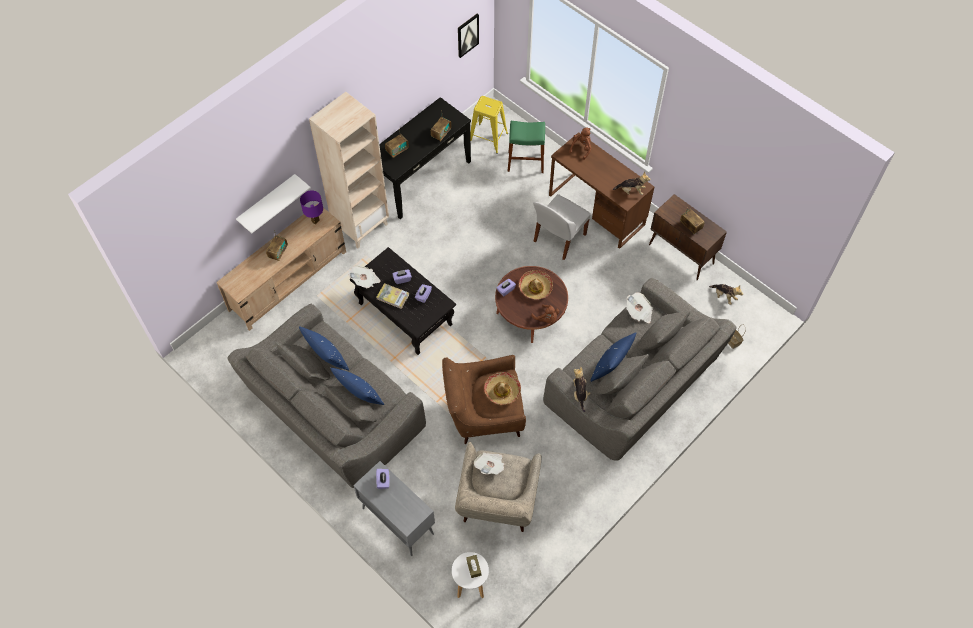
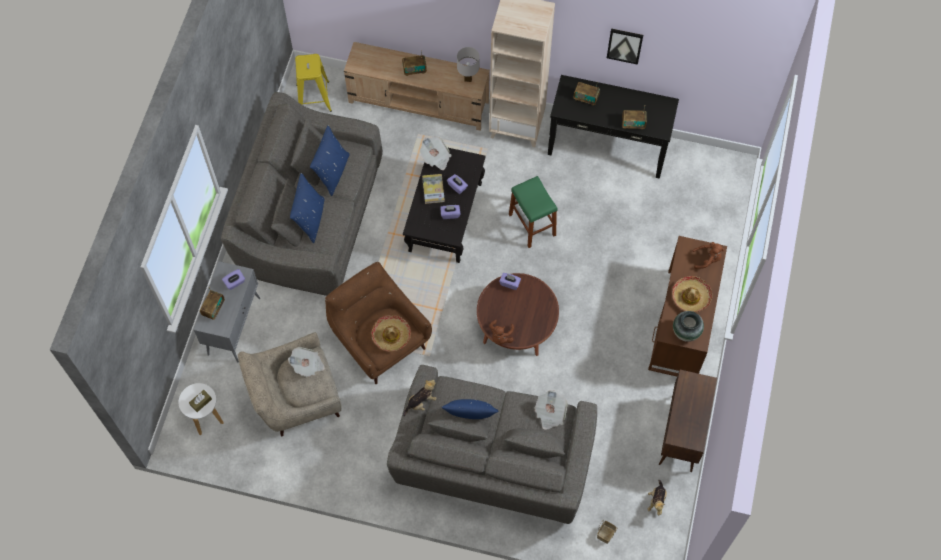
camera: 60 degrees right, 5 degrees up
white shelf [236,174,311,233] -> none
purple table lamp [300,190,323,224] -> white table lamp [457,47,480,82]
picture [458,14,479,58] -> picture moved to [607,28,643,65]
yellow stool [470,96,508,154] -> yellow stool moved to [295,54,332,112]
green stool [508,121,545,173] -> green stool moved to [509,176,558,248]
hat [519,270,553,300] -> hat moved to [672,276,712,313]
white chair [533,194,591,260] -> none
plush toy [613,172,650,195] -> vase [673,311,704,342]
radio [680,207,705,234] -> radio moved to [200,287,225,320]

